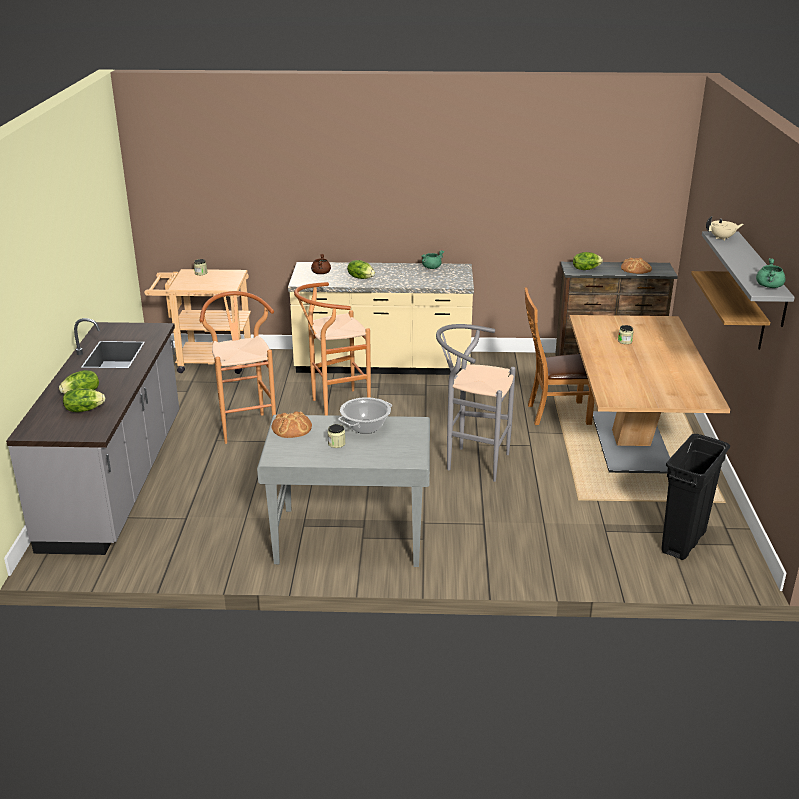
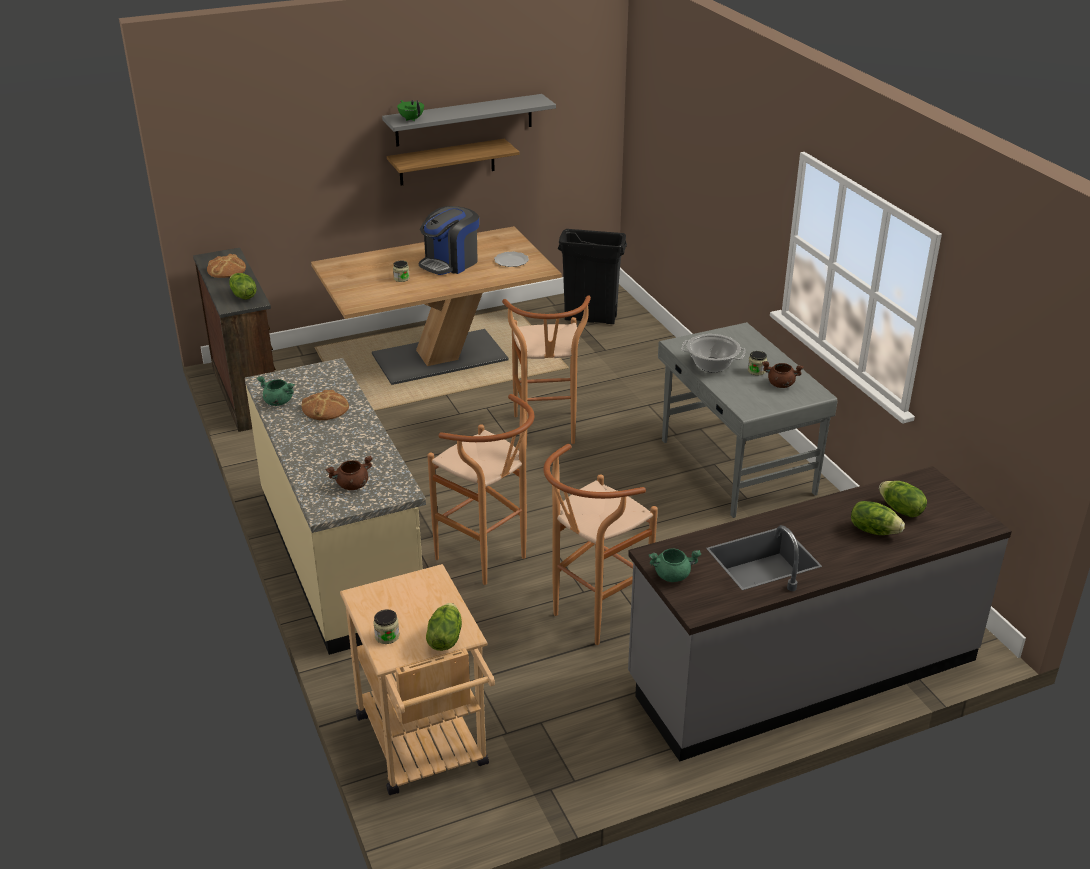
camera: 115 degrees left, 5 degrees up
bread [271,411,312,438] -> bread moved to [302,390,349,421]
lettuce [347,260,375,279] -> lettuce moved to [426,603,462,651]
grey stool [436,324,516,482] -> brown stool [502,295,591,446]
brown chair [525,288,595,425] -> none
beige teapot [706,216,743,241] -> green teapot [397,100,424,121]
green cooking pot [756,258,786,288] -> green cooking pot moved to [649,549,701,582]
none -> coffee machine [419,206,479,275]
none -> plate [494,252,529,267]
none -> brown cooking pot [762,361,804,388]

